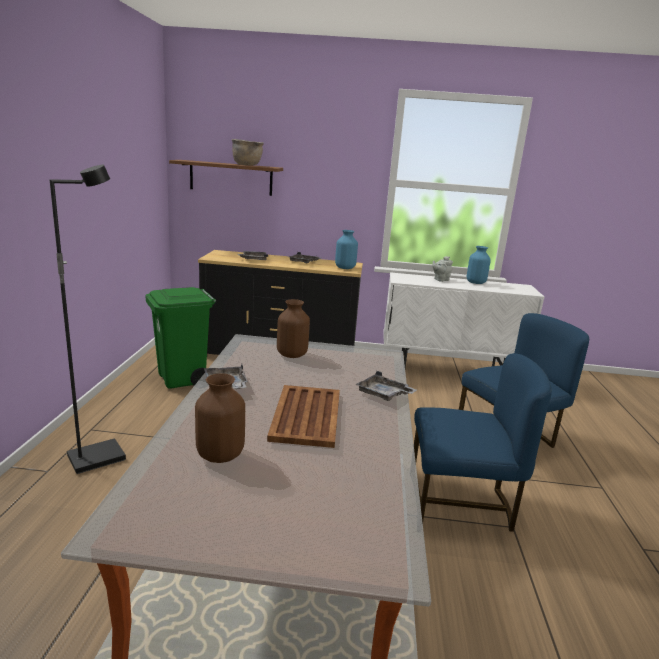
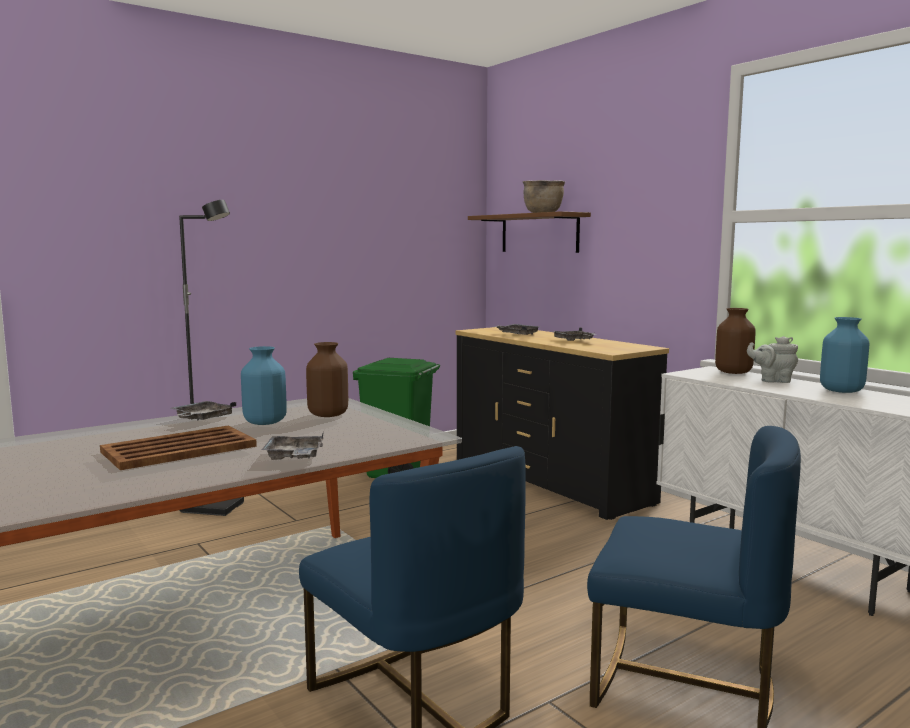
camera: 50 degrees right, 10 degrees down
brown vase [195,373,245,463] -> brown vase moved to [715,308,756,374]
blue vase [335,230,358,269] -> blue vase moved to [241,346,287,425]

